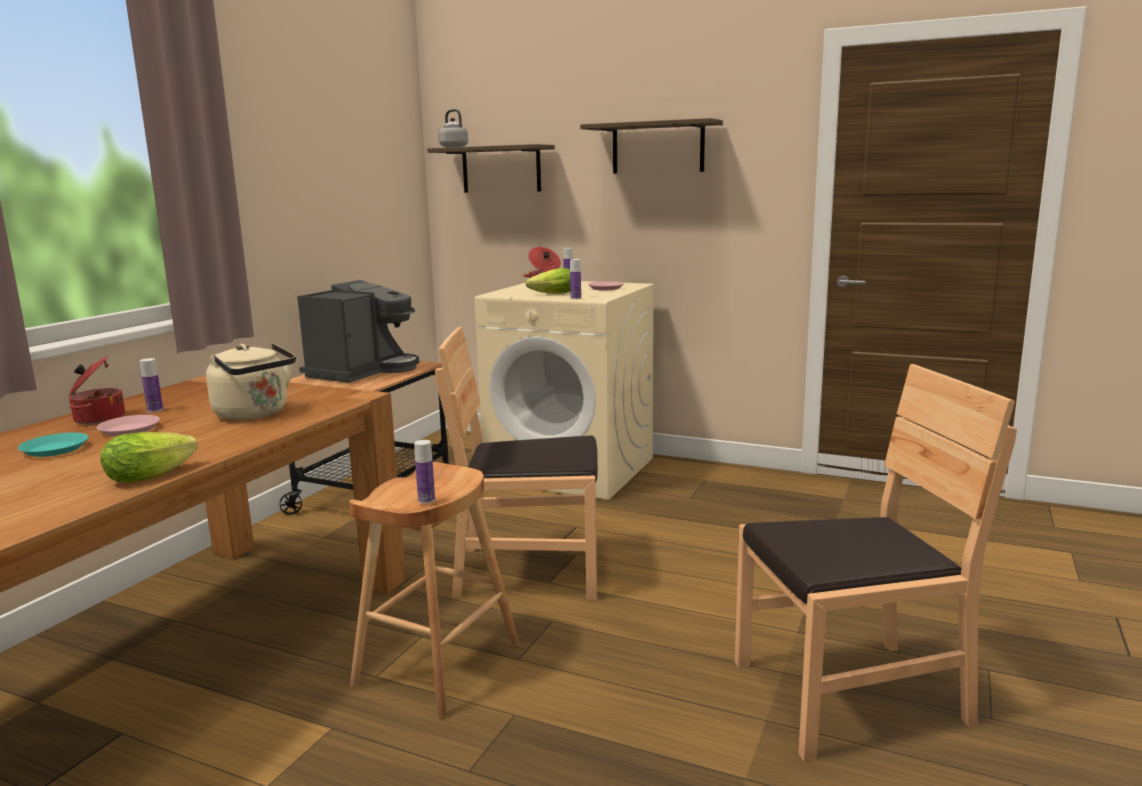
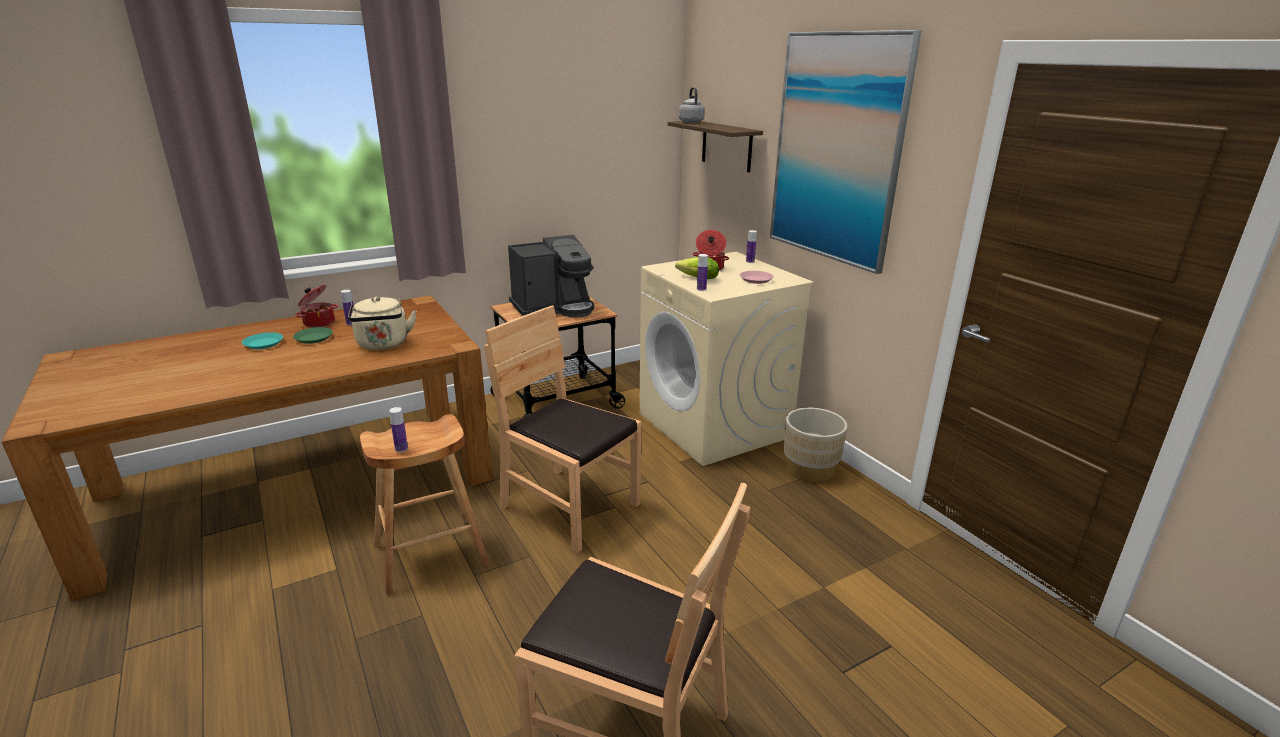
camera: 35 degrees right, 10 degrees up
pink plate [97,415,160,436] -> green plate [293,327,333,344]
lettuce [100,432,198,483] -> none
shelf [580,118,723,174] -> picture [770,30,922,274]
none -> beige planter [784,407,847,482]

